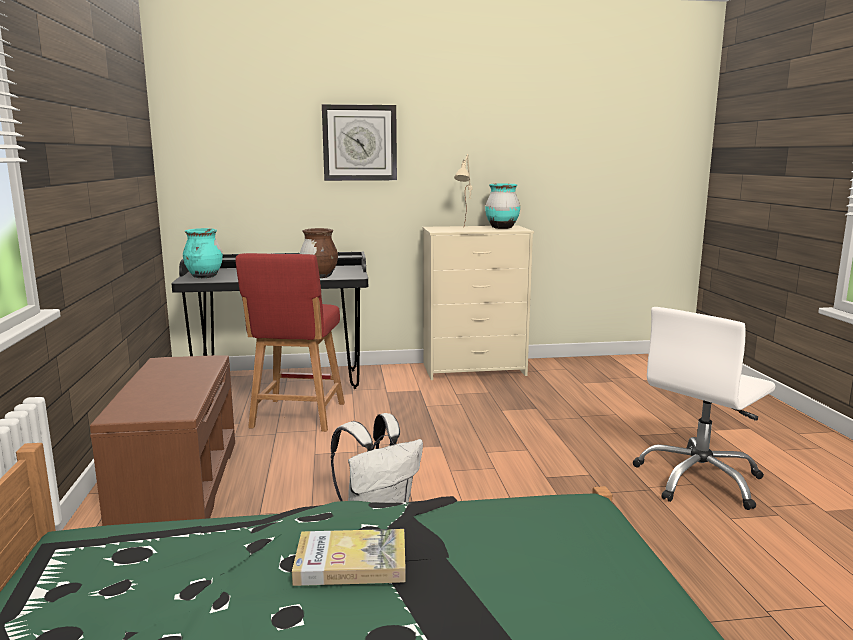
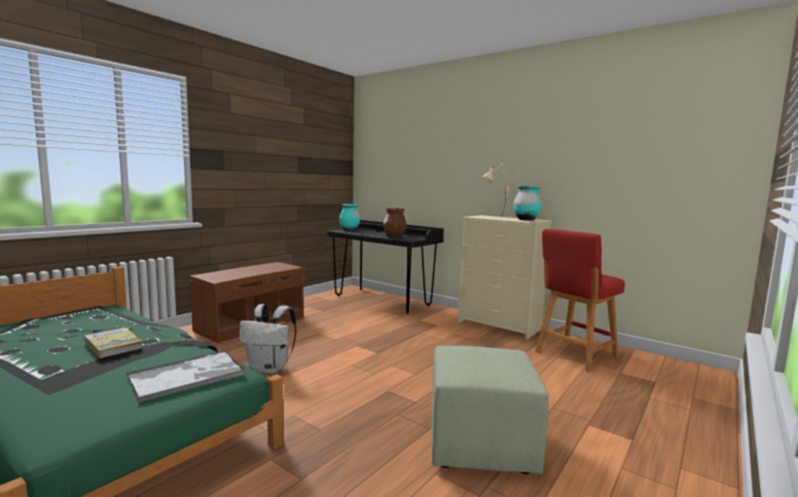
camera: 45 degrees right, 5 degrees down
red stool [235,253,345,432] -> red stool moved to [535,229,625,372]
wall clock [322,104,397,181] -> none
white office chair [633,307,775,510] -> green ottoman [432,346,549,474]
none -> tray [126,350,246,403]

